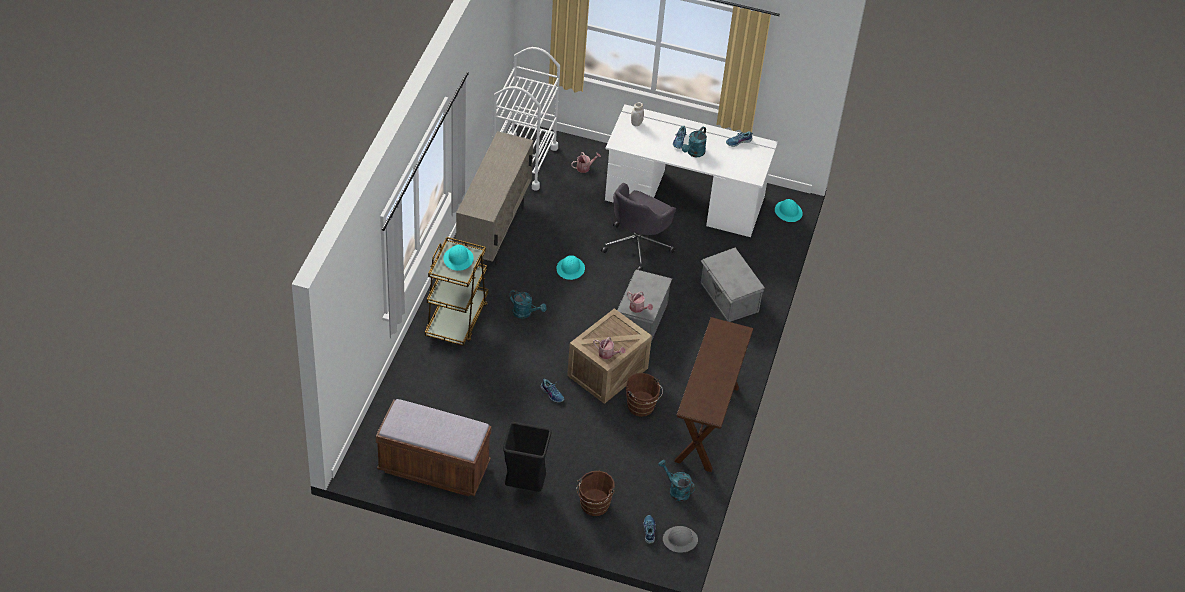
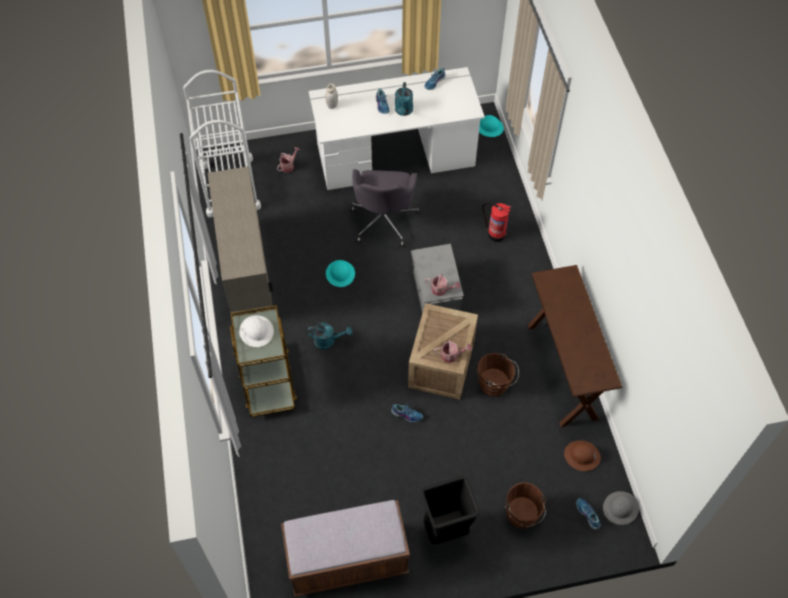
camera: 25 degrees left, 10 degrees up
turquoise hard hat [443,245,474,271] -> white hard hat [239,315,274,347]
turquoise watering can [658,460,695,501] -> brown hard hat [564,440,601,471]
grey storage box [701,248,765,322] -> fire extinguisher [482,202,511,242]

